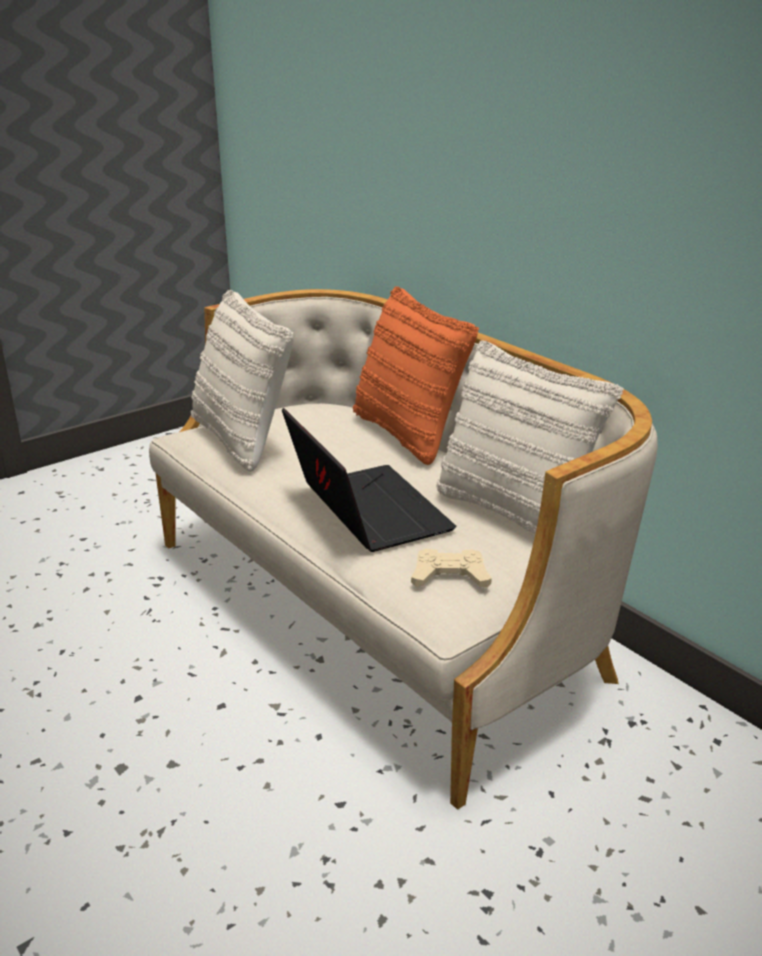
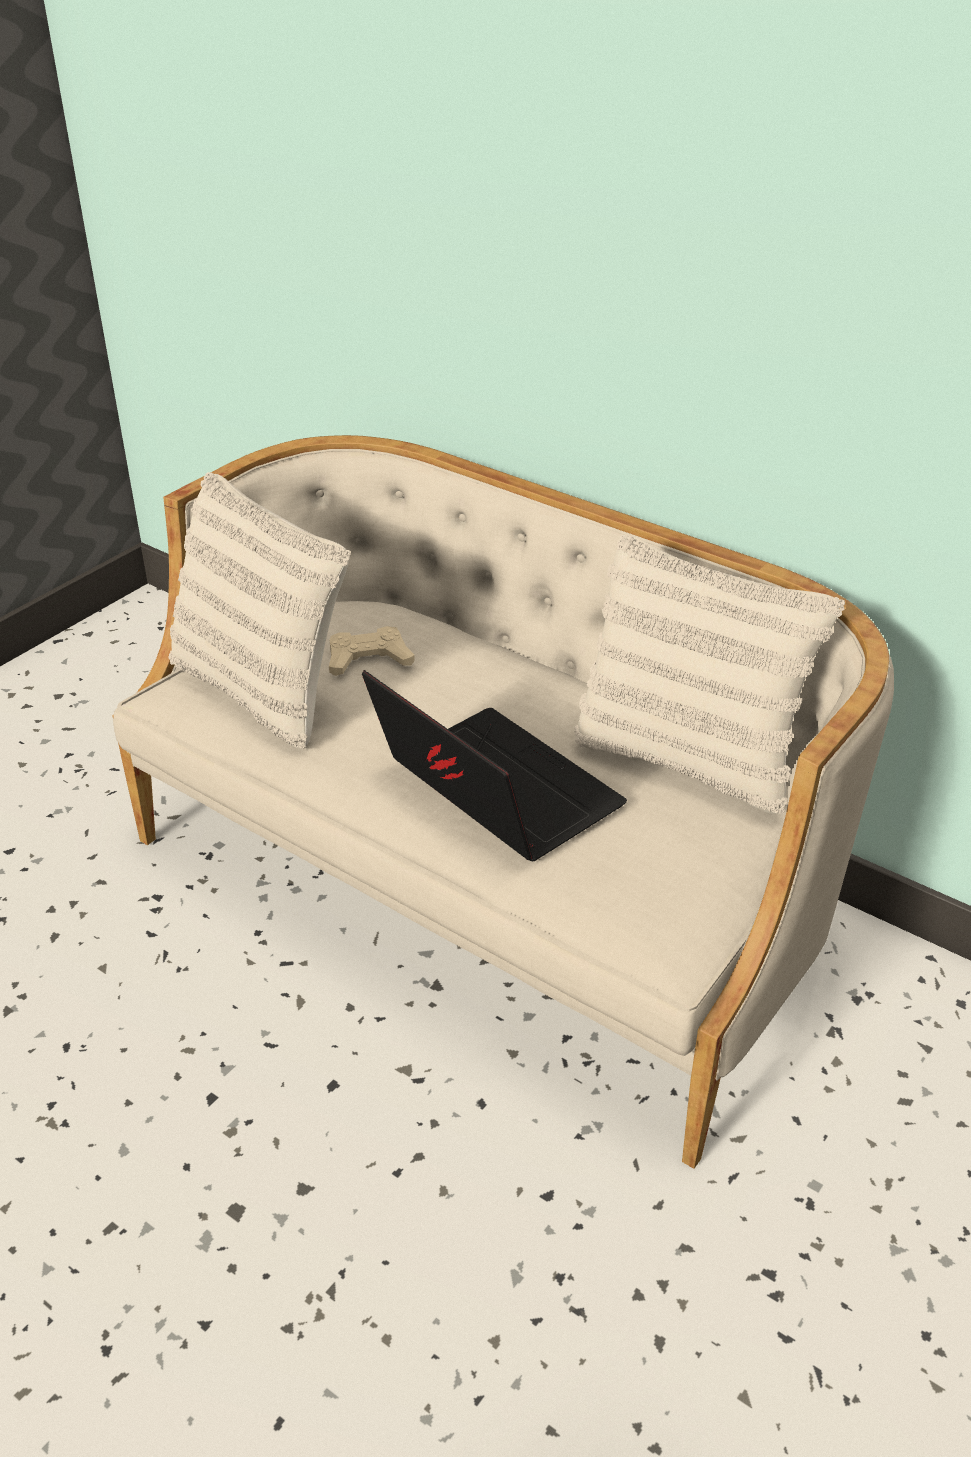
camera: 15 degrees left, 10 degrees up
orange pillow [353,287,479,465] -> none
beige game controller [411,549,492,588] -> beige game controller moved to [329,626,415,676]

